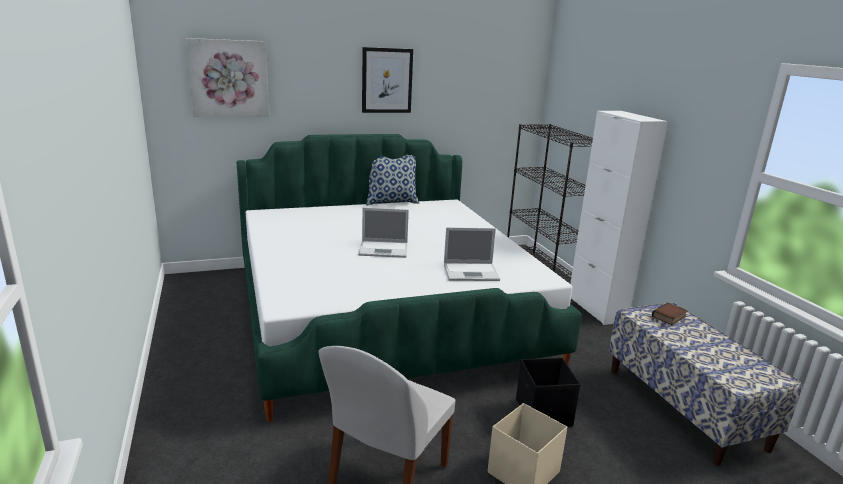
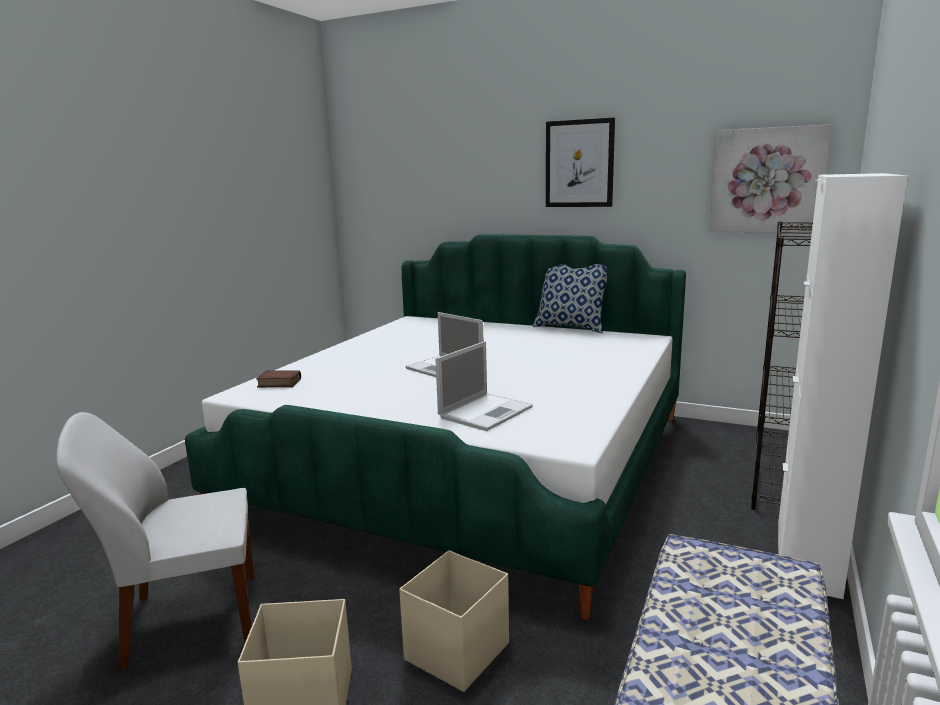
camera: 45 degrees right, 5 degrees down
picture [186,38,269,116] -> picture moved to [710,125,831,233]
laptop [444,227,500,281] -> laptop turned 90 degrees counterclockwise [435,341,533,431]
black storage box [516,358,580,427] -> beige storage box [399,550,509,692]
book [652,303,688,325] -> book moved to [256,370,301,387]

